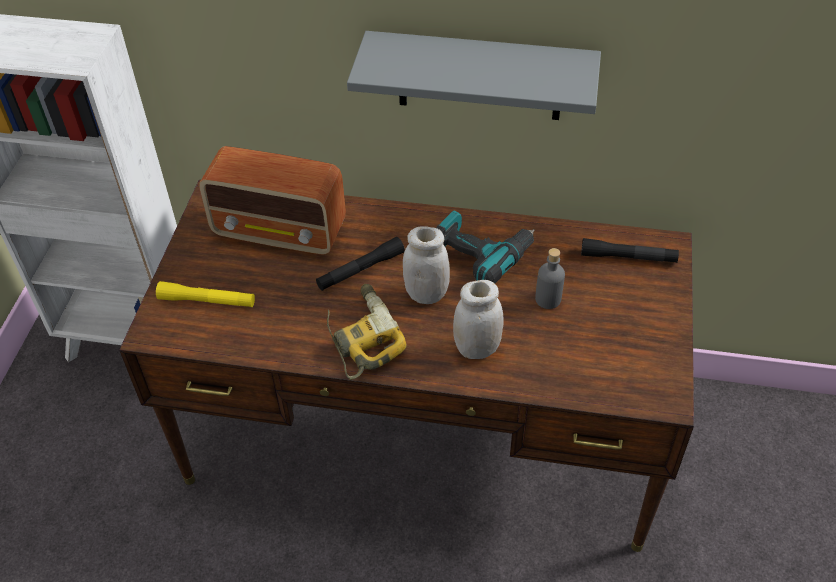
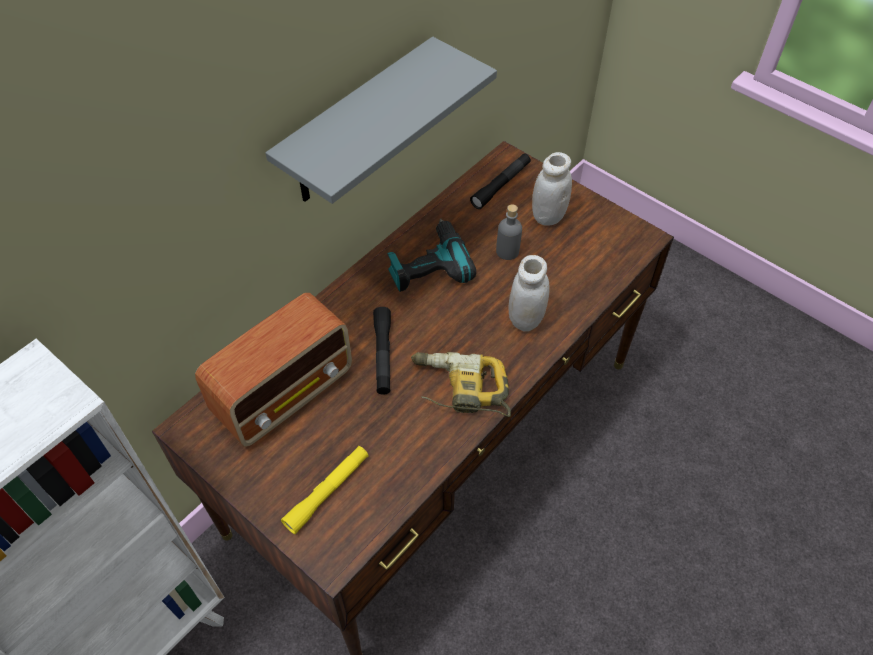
camera: 60 degrees left, 5 degrees up
white jar [403,226,450,304] -> white jar moved to [532,152,572,226]

